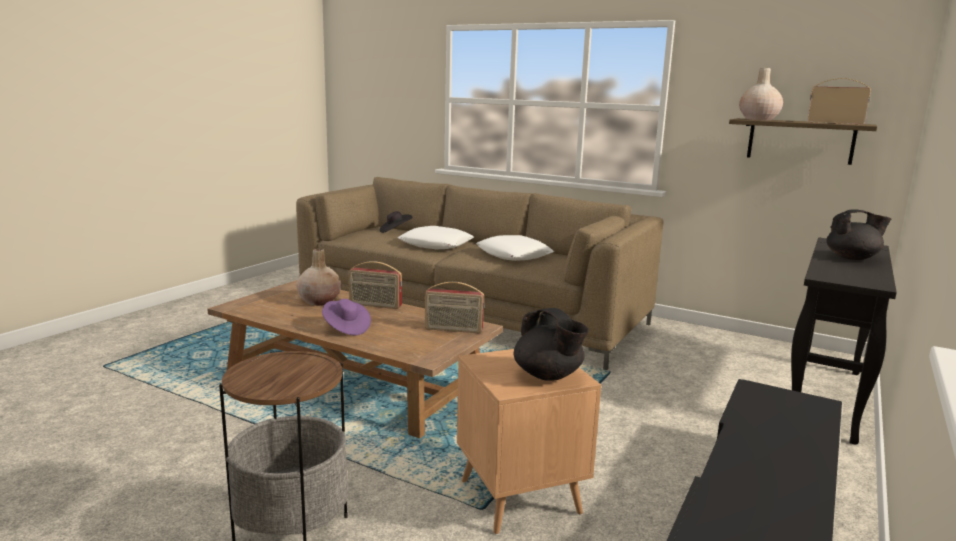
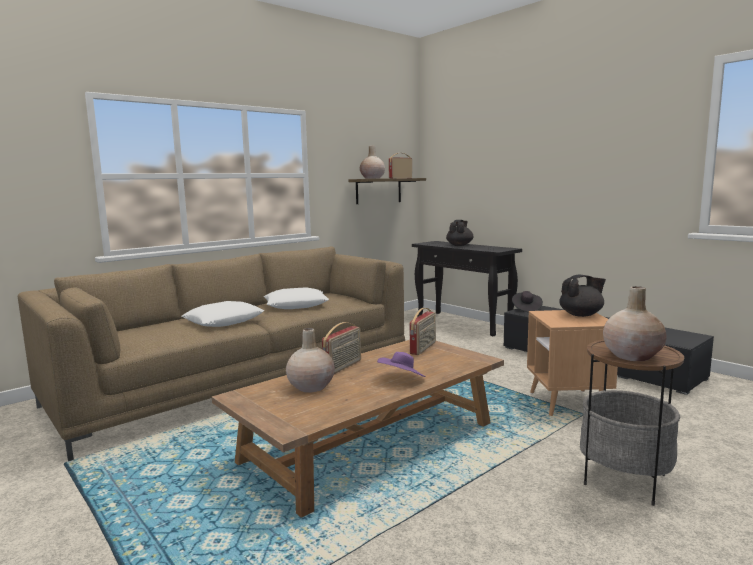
camera: 70 degrees left, 5 degrees down
black hat [380,211,413,233] -> black hat moved to [512,291,543,312]
none -> beige vase [603,286,667,361]

